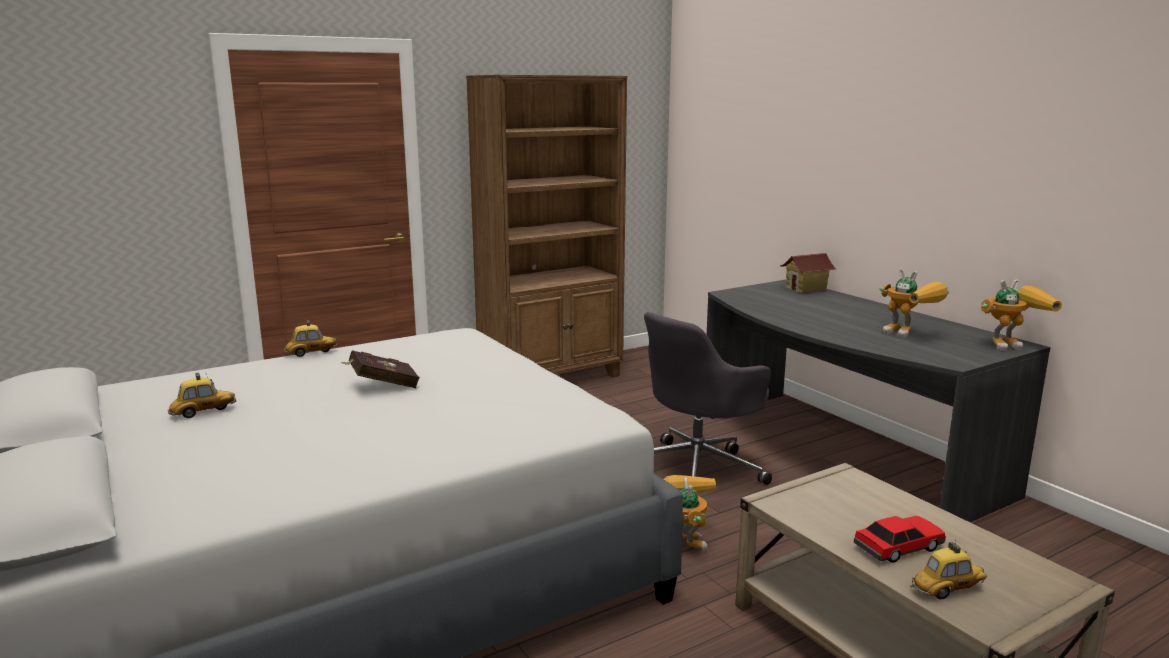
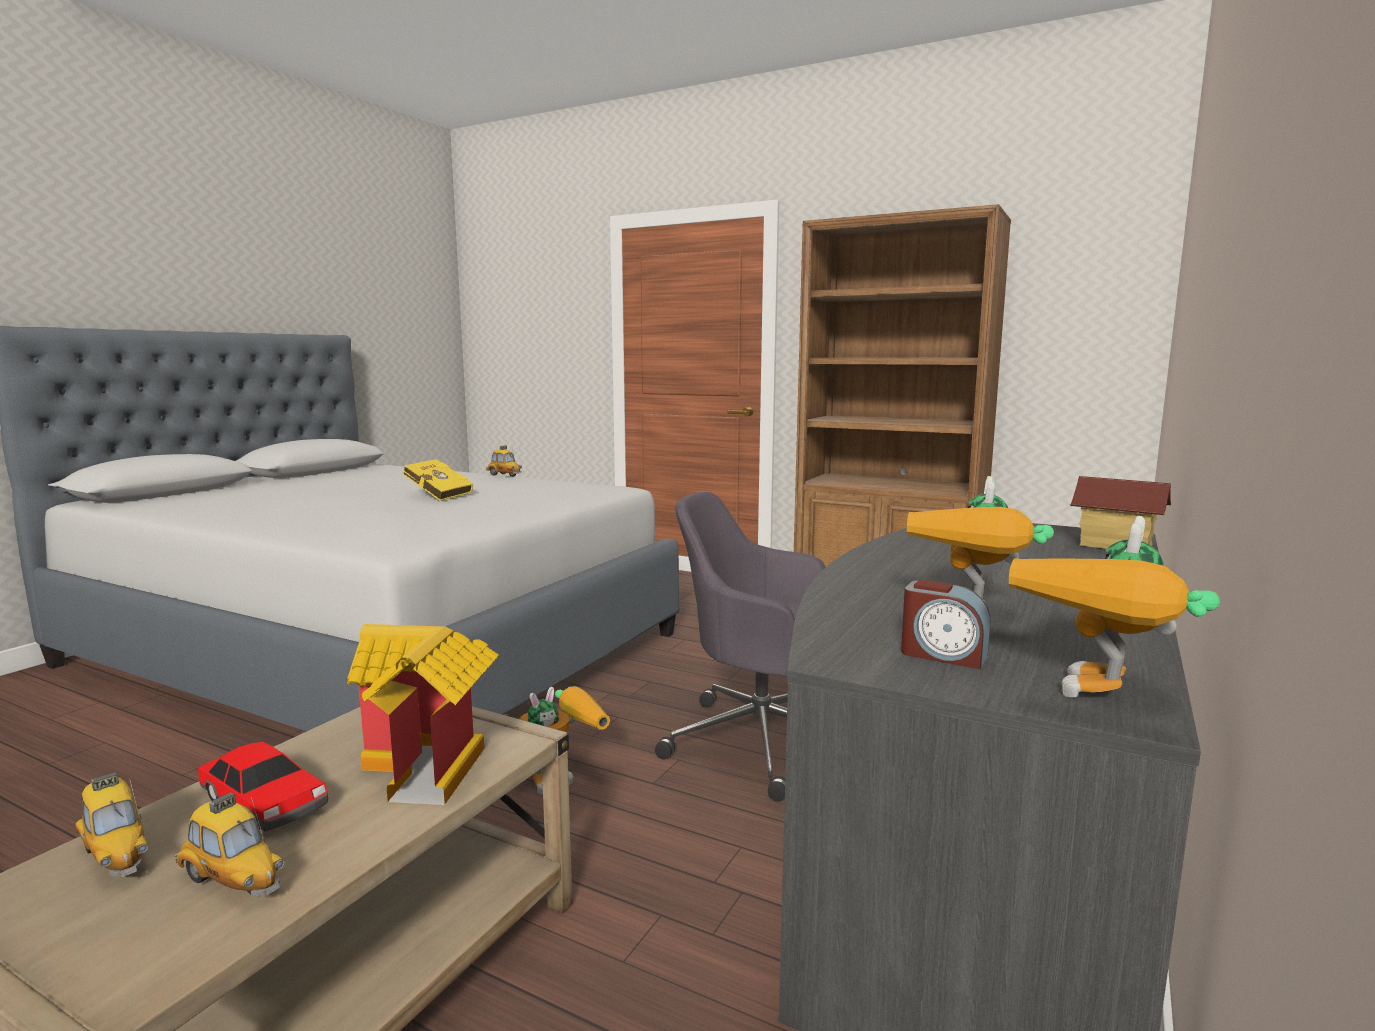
camera: 60 degrees right, 5 degrees down
toy car [168,373,236,418] -> toy car moved to [175,793,284,896]
red book [340,350,420,388] -> yellow book [403,459,473,501]
toy robot [981,279,1062,351] -> toy robot turned 75 degrees clockwise [1009,516,1220,697]
none -> toy house [347,624,499,805]
none -> alarm clock [901,579,991,669]

